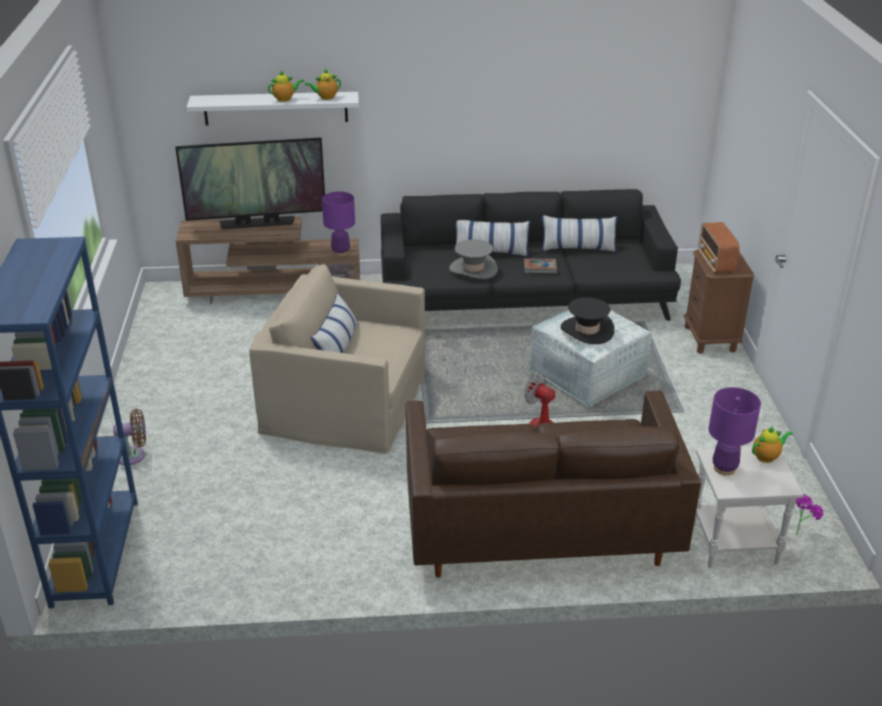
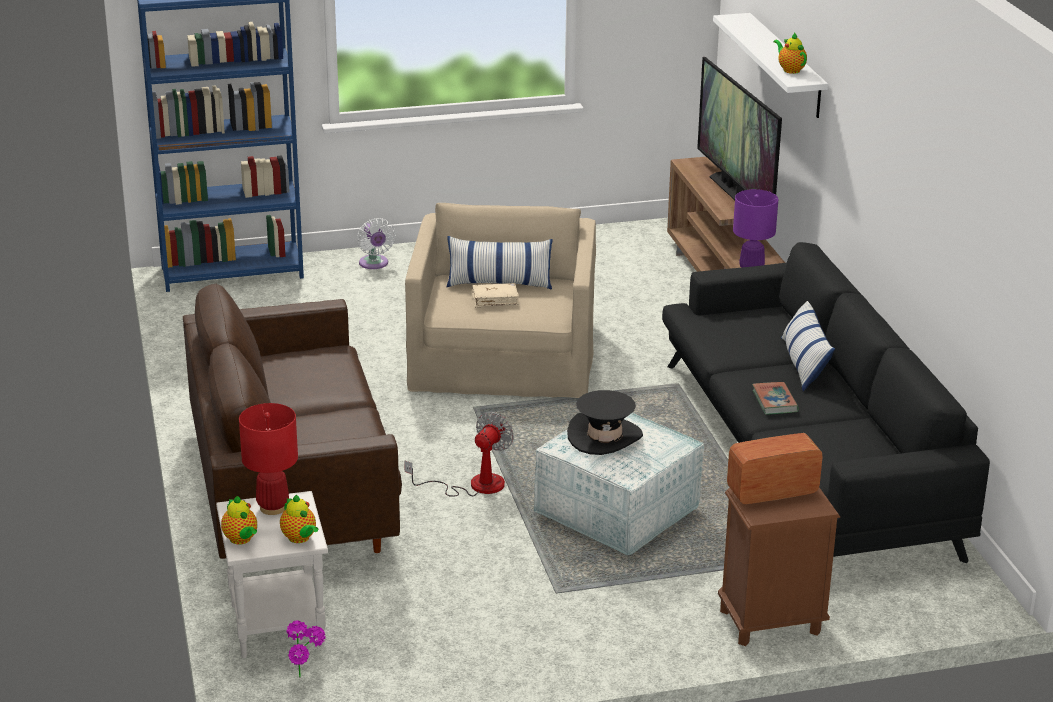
camera: 80 degrees right, 5 degrees down
brown fan [113,409,146,465] -> white fan [357,218,396,269]
teapot [268,71,304,102] -> teapot moved to [221,496,257,545]
grey hat [449,239,498,279] -> none
pillow [541,215,617,253] -> none
purple table lamp [709,387,761,476] -> red table lamp [239,403,298,515]
none -> beige book [472,283,519,307]

